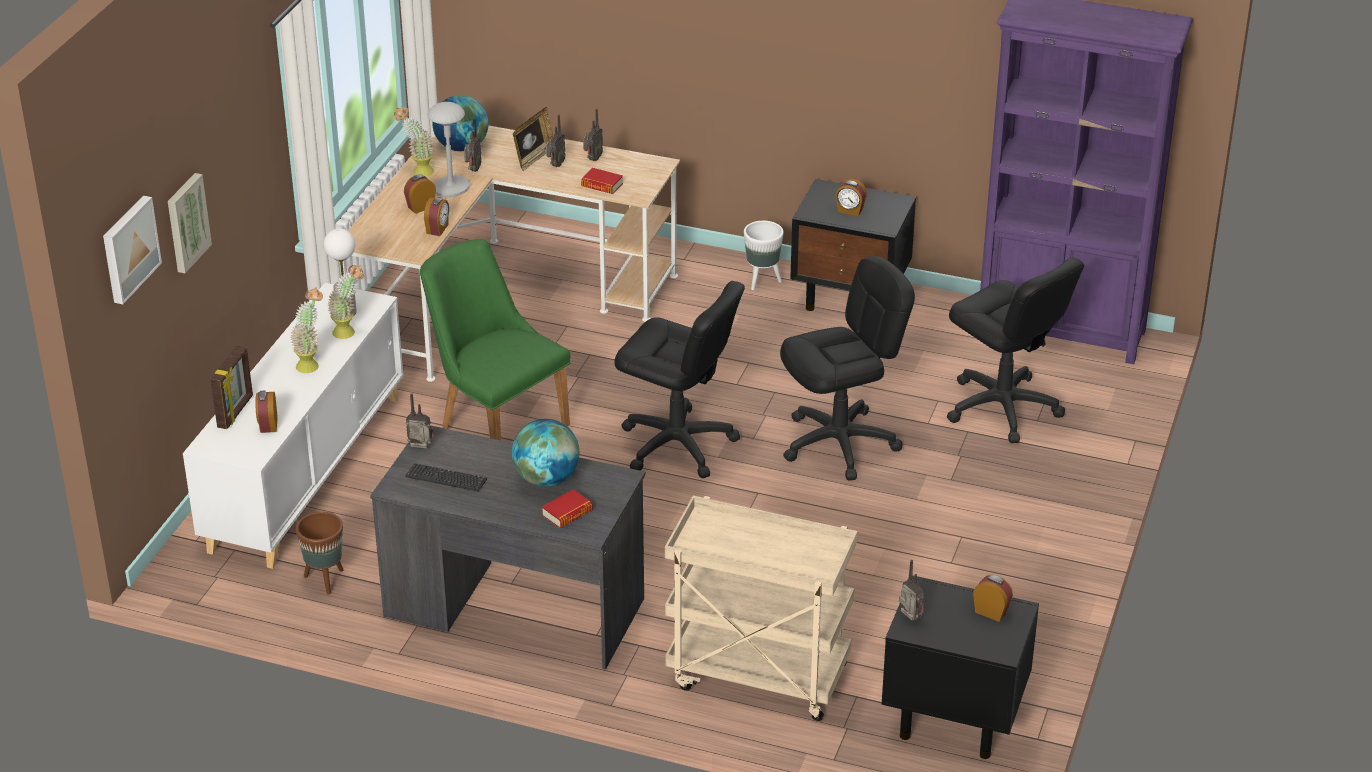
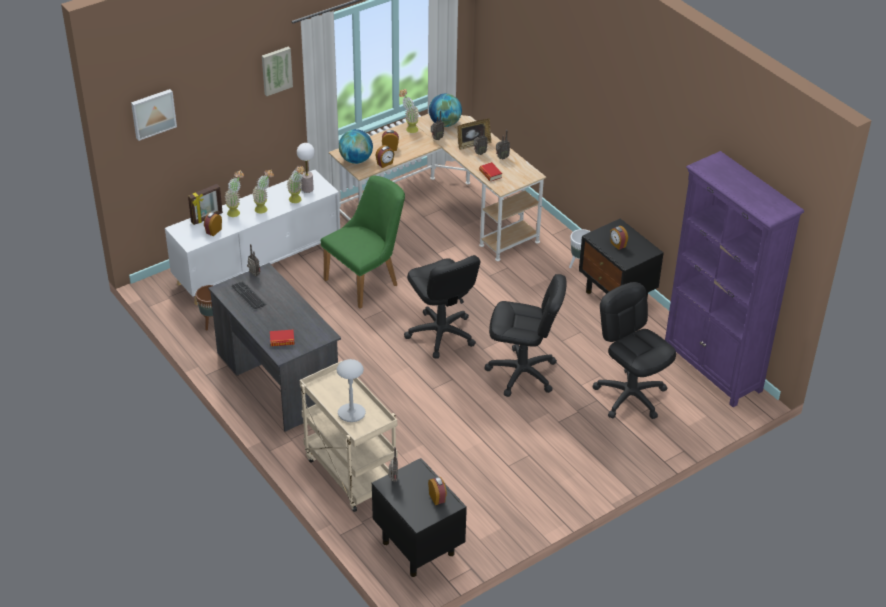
camera: 35 degrees right, 5 degrees up
picture [168,173,212,273] -> picture moved to [262,47,293,96]
green chair [420,239,570,440] -> green chair turned 60 degrees clockwise [321,176,405,309]
grey table lamp [427,102,470,197] -> grey table lamp moved to [336,359,366,422]
globe [512,419,579,487] -> globe moved to [339,129,373,164]
black office chair [947,257,1084,443] -> black office chair turned 150 degrees clockwise [592,282,676,419]
none -> potted plant [225,171,244,217]

